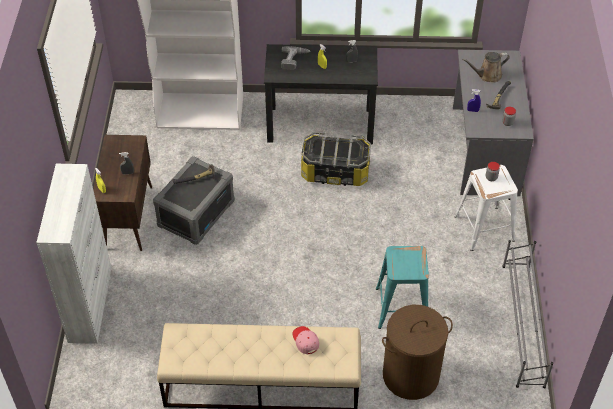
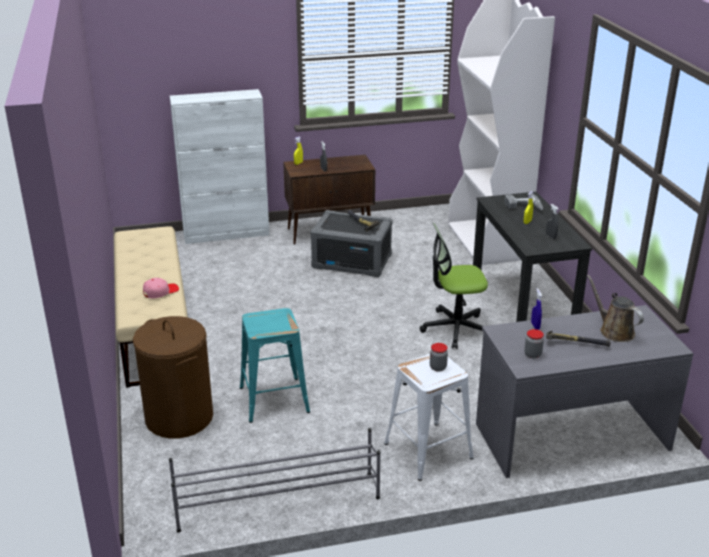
camera: 75 degrees right, 20 degrees down
storage box [301,132,371,186] -> office chair [420,223,488,349]

